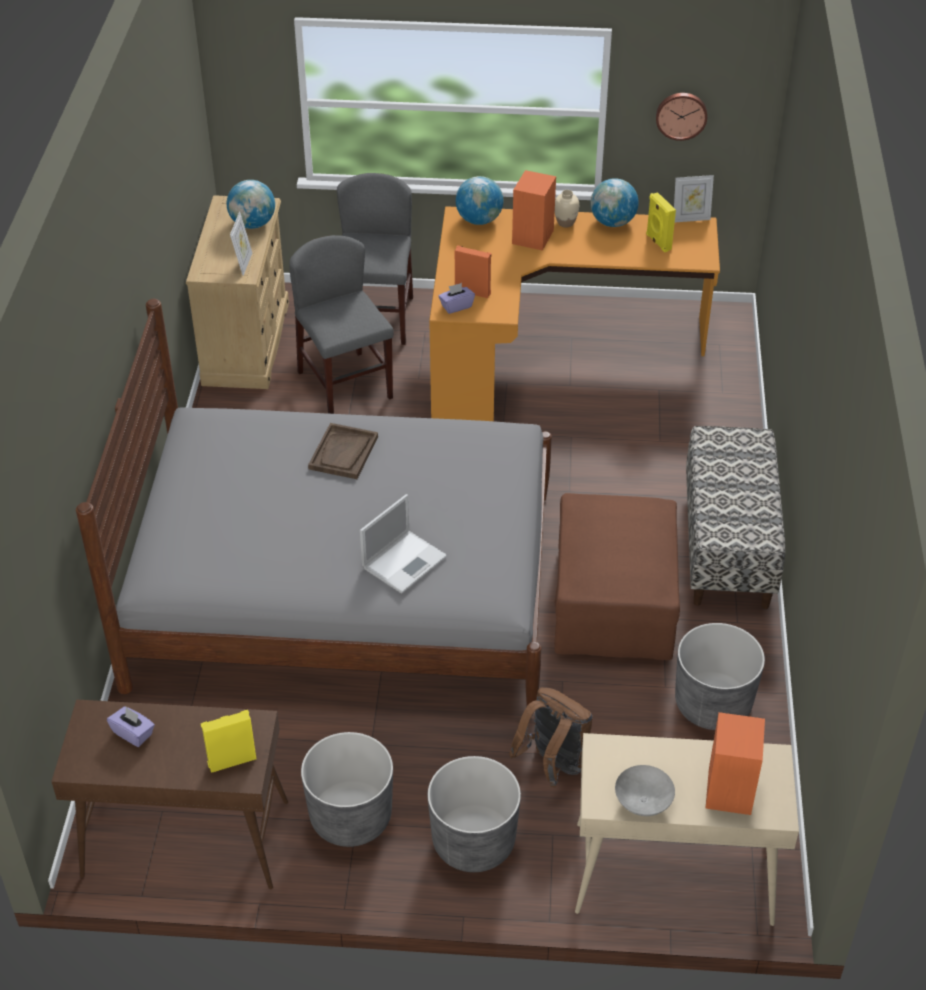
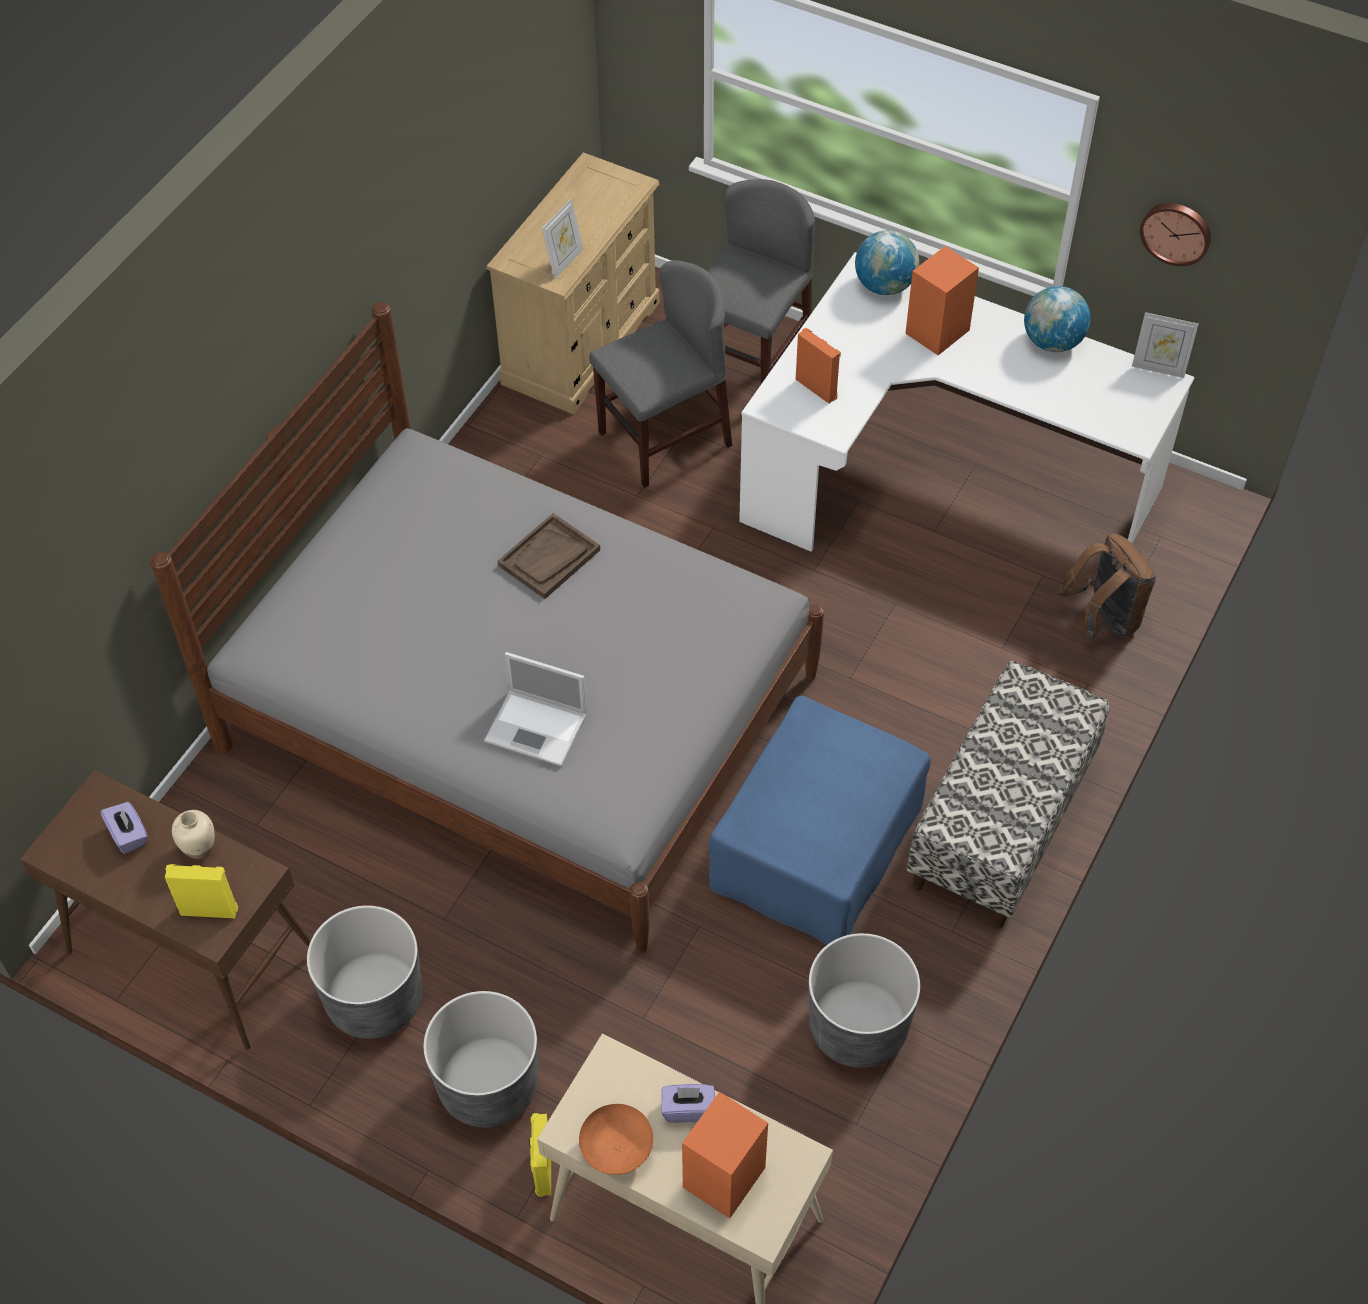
camera: 25 degrees right, 10 degrees up
globe [227,180,275,229] -> none
grey chair [289,235,393,414] -> grey chair turned 60 degrees clockwise [589,260,732,488]
laptop [360,494,447,594] -> laptop turned 45 degrees clockwise [484,652,587,766]
orange desk [429,206,720,421] -> white desk [739,252,1194,552]
purple tissue box [438,283,475,314] -> purple tissue box moved to [662,1084,715,1123]
brown backpack [509,687,593,787] -> brown backpack moved to [1058,533,1156,639]
brown ottoman [554,493,680,660] -> blue ottoman [708,696,931,945]
beige vase [555,190,579,227] -> beige vase moved to [172,810,215,859]
grey bowl [615,765,675,816] -> orange bowl [579,1104,653,1175]
yellow speaker [646,192,676,252] -> yellow speaker moved to [529,1113,551,1197]

